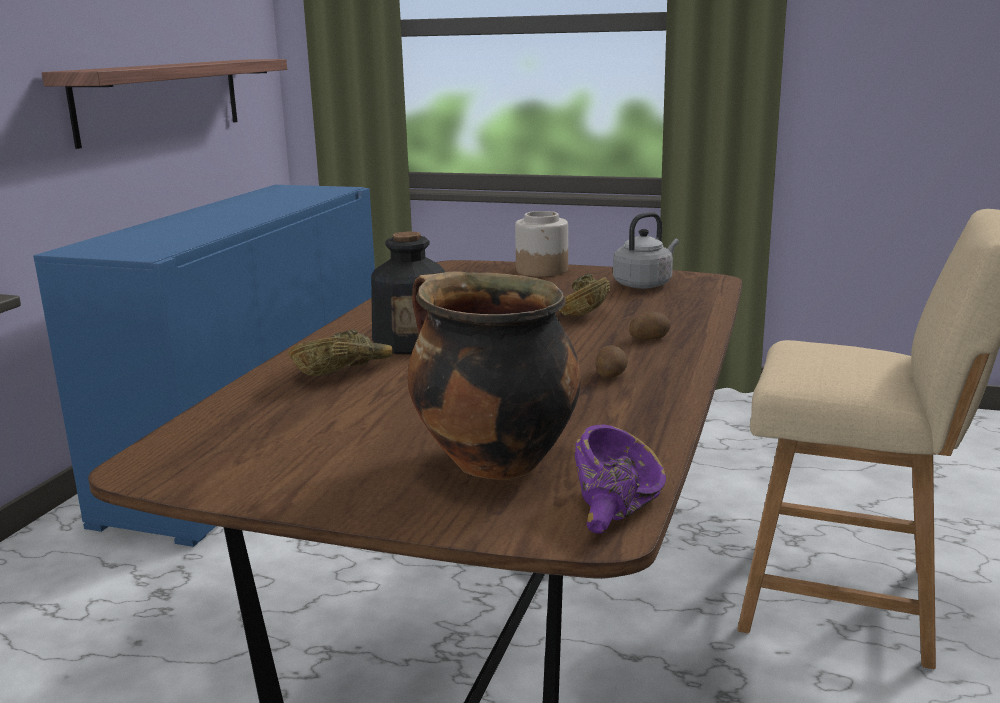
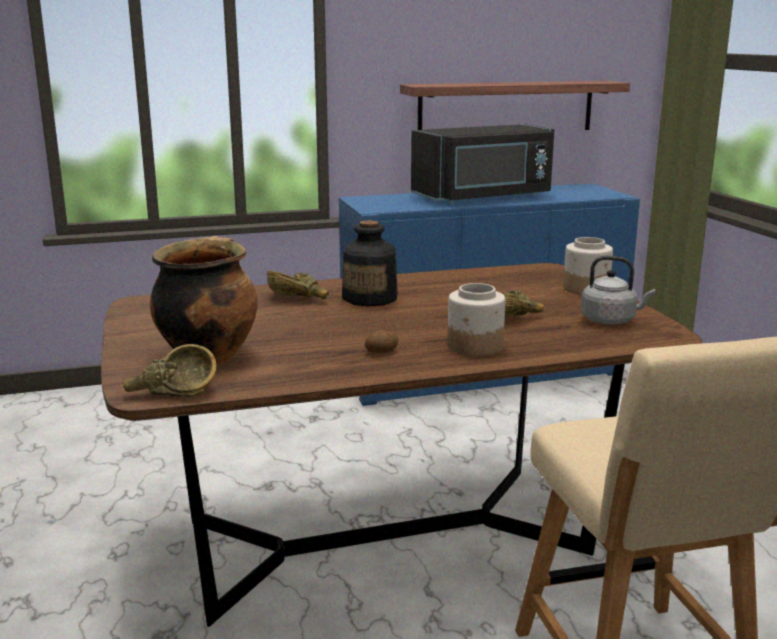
camera: 55 degrees right, 0 degrees up
purple bowl [575,425,666,533] -> brown bowl [123,344,217,398]
potato [629,311,671,340] -> jar [447,283,505,356]
none -> black microwave [411,124,554,204]

